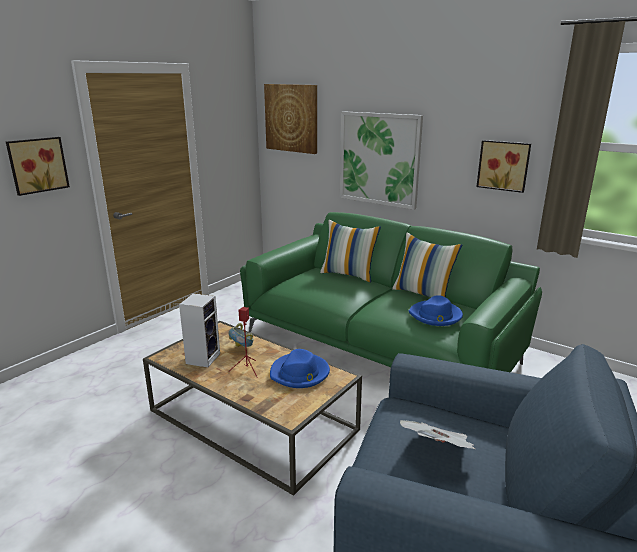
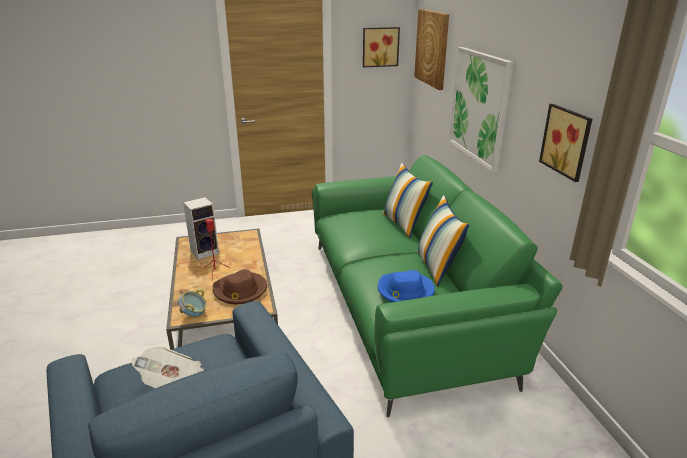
camera: 40 degrees right, 5 degrees up
picture [6,137,70,196] -> picture moved to [363,27,400,67]
bowl [229,323,254,348] -> bowl moved to [178,289,207,317]
blue hat [270,349,330,388] -> brown hat [213,269,267,304]

